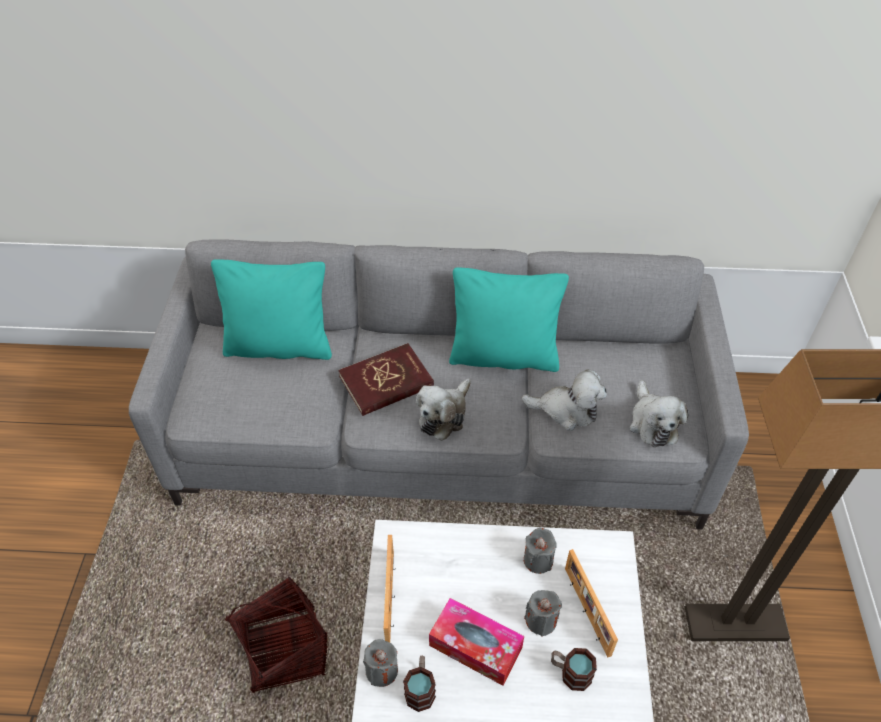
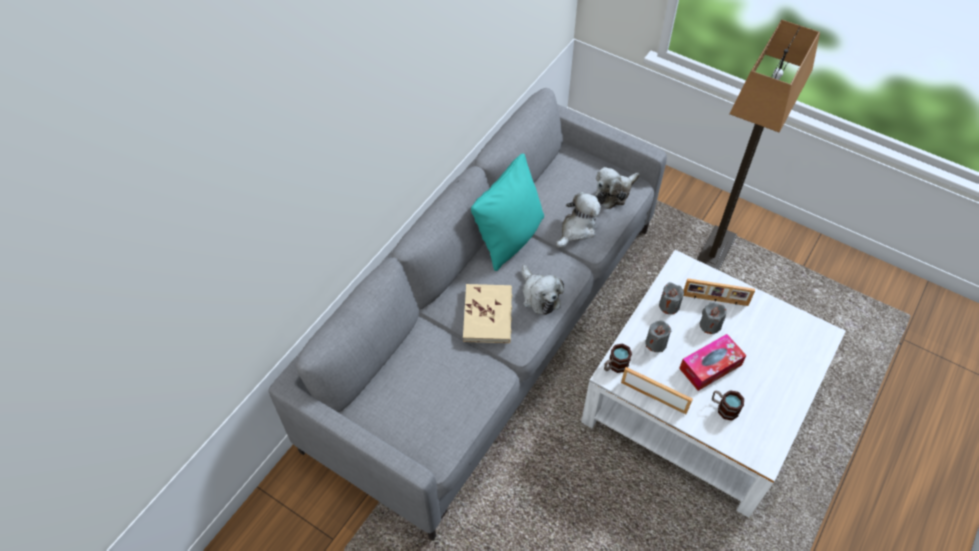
camera: 60 degrees left, 5 degrees up
turquoise pillow [211,259,332,360] -> none
basket [225,576,328,693] -> none
red book [338,343,434,416] -> beige book [463,284,512,343]
grey candle [363,639,398,687] -> grey candle moved to [645,320,672,352]
mug [551,648,597,691] -> mug moved to [604,343,632,373]
plush toy [630,380,688,447] -> plush toy turned 120 degrees clockwise [595,167,640,209]

